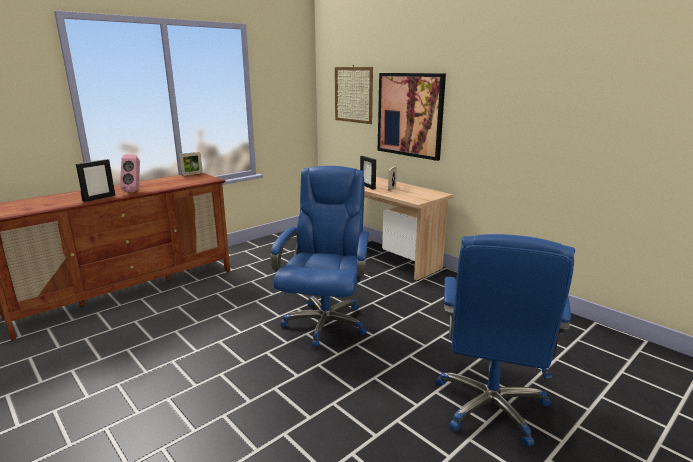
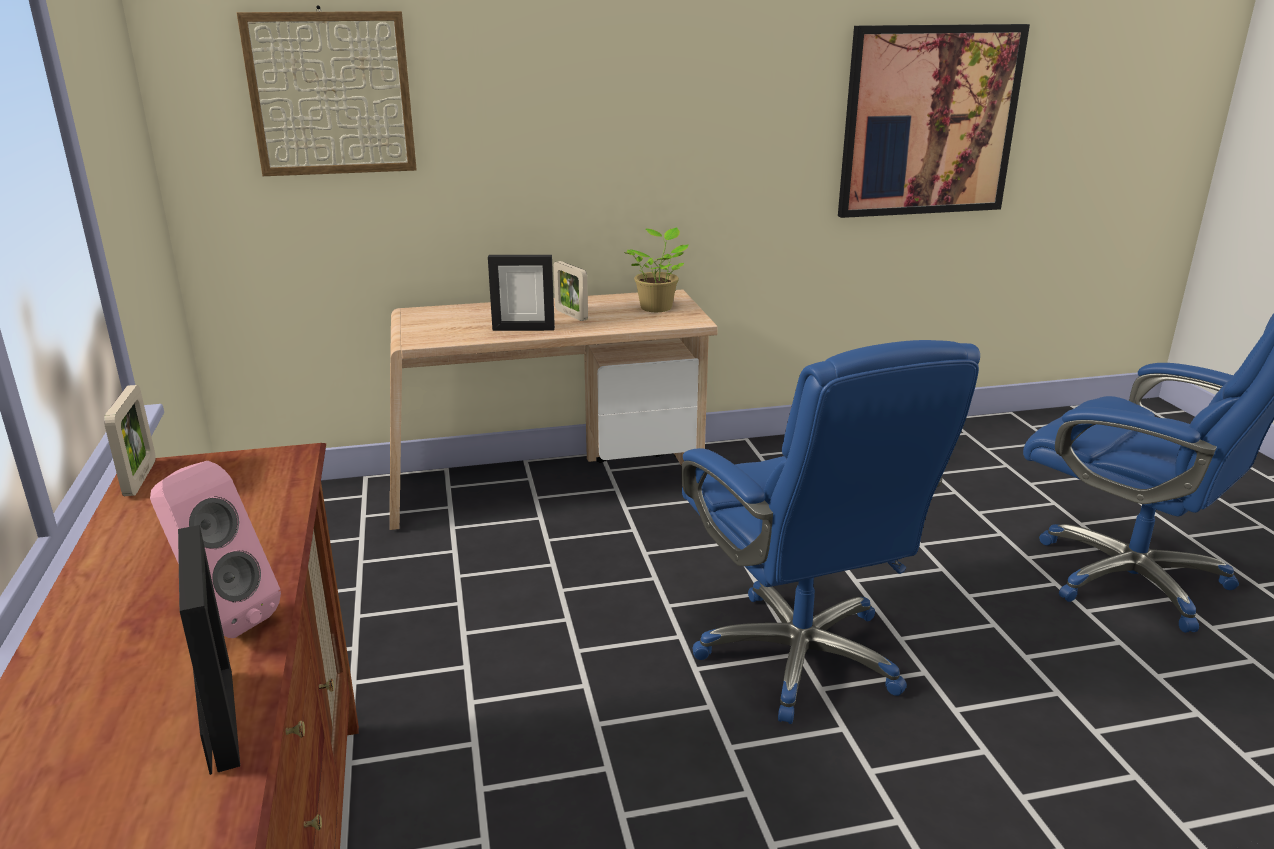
camera: 60 degrees left, 5 degrees up
blue office chair [271,166,369,348] -> blue office chair turned 150 degrees counterclockwise [681,340,980,724]
picture [378,73,446,161] -> picture moved to [838,24,1030,218]
none -> potted plant [624,227,689,312]

